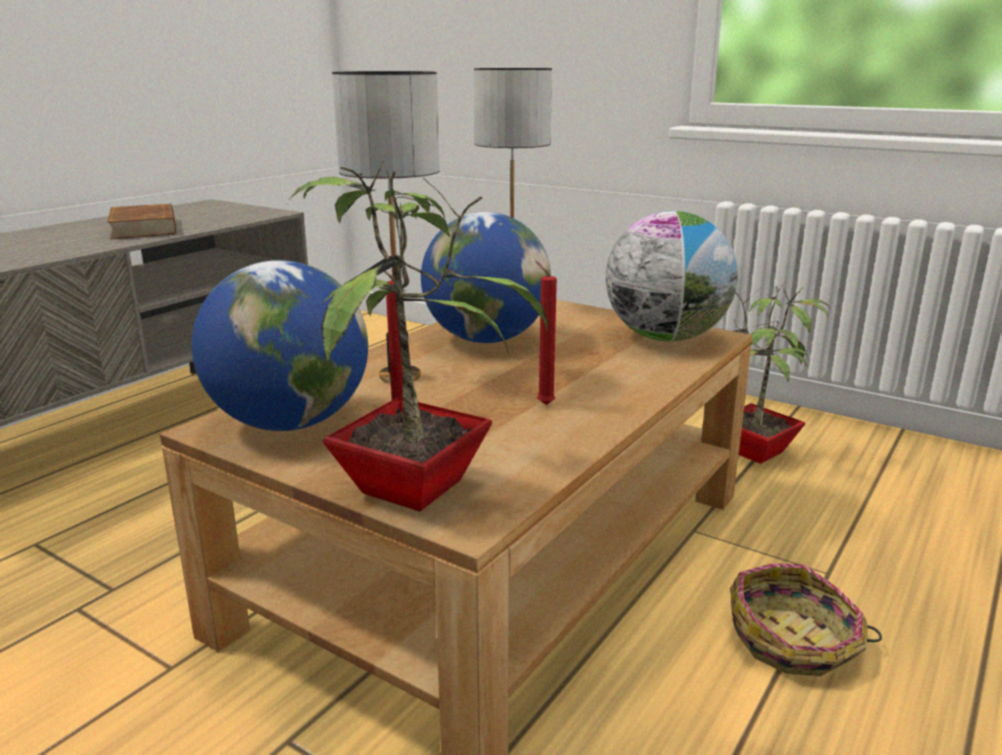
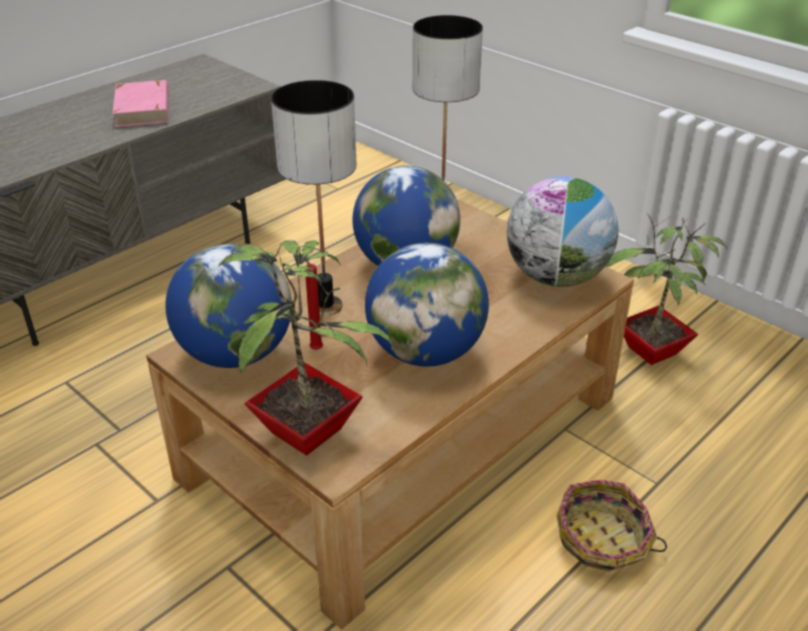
camera: 10 degrees right, 15 degrees up
brown book [107,203,176,239] -> pink book [112,80,168,127]
red candle [535,261,557,405] -> globe [365,243,489,367]

